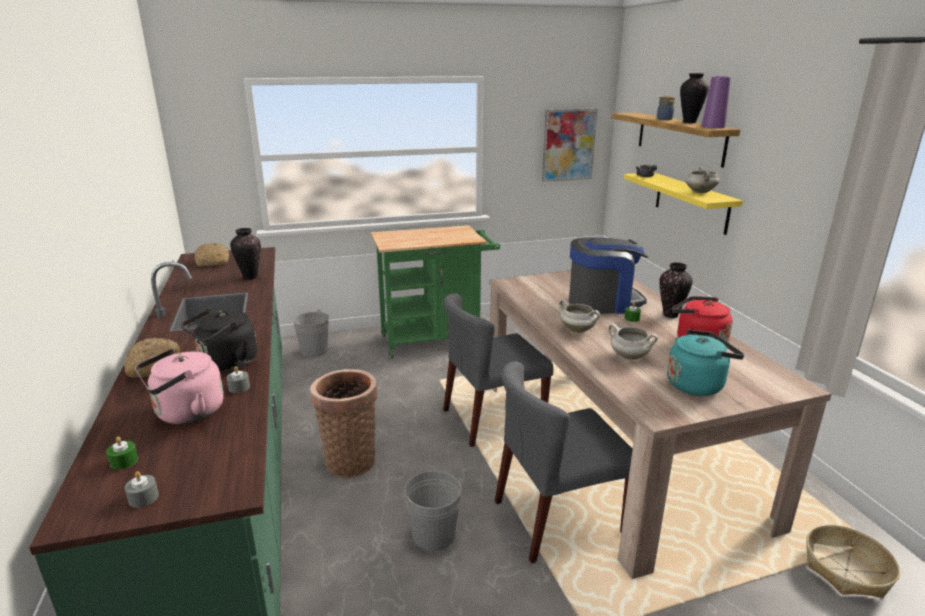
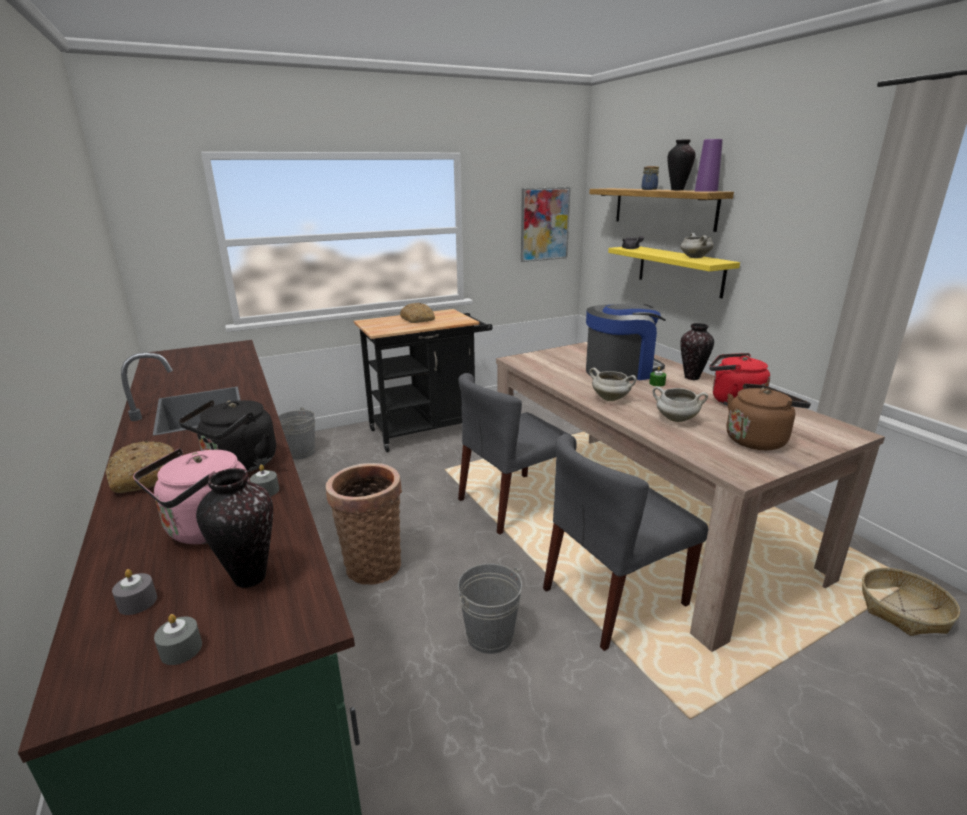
camera: 10 degrees left, 0 degrees up
green candle [106,437,138,470] -> grey candle [112,569,157,615]
bread [194,243,229,266] -> bread moved to [400,303,435,323]
vase [230,228,261,280] -> vase moved to [196,468,273,588]
green cart [371,225,500,358] -> black cart [354,309,493,452]
turquoise kettle [667,330,744,396] -> brown kettle [727,383,811,450]

